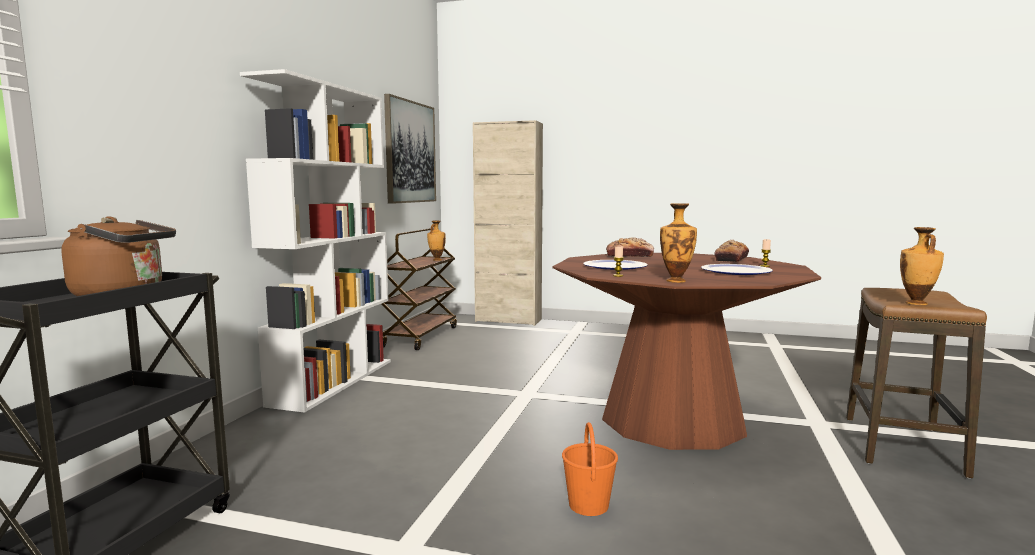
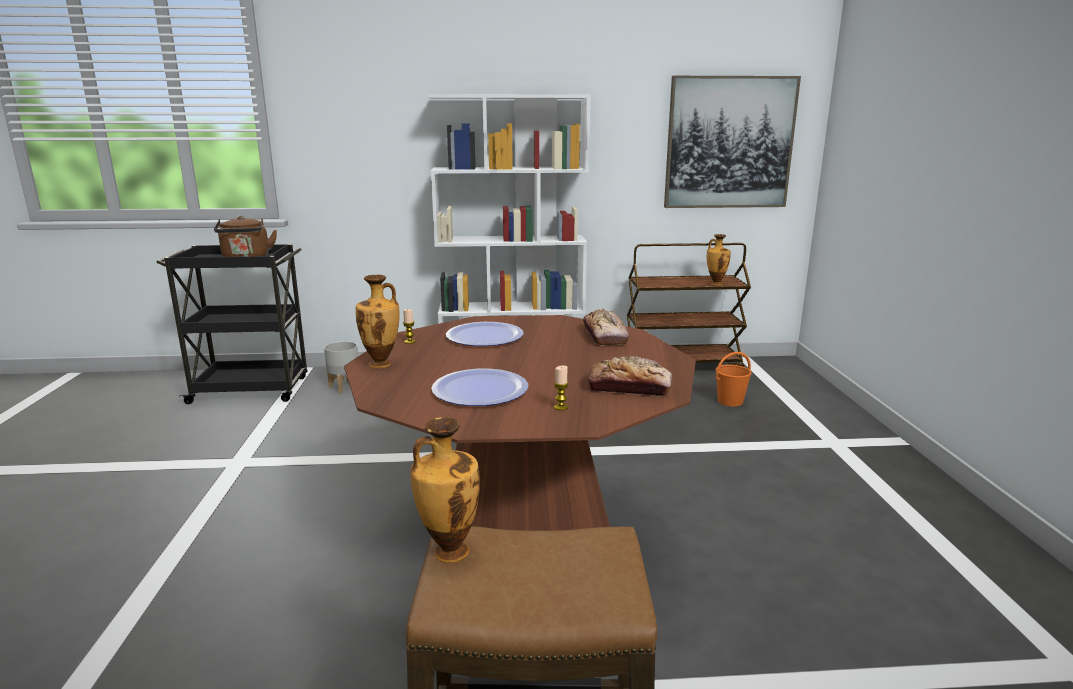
camera: 70 degrees right, 10 degrees up
beige cabinet [473,120,543,326] -> none
orange bucket [562,422,618,516] -> orange bucket moved to [716,352,752,407]
none -> grey planter [324,341,358,393]

